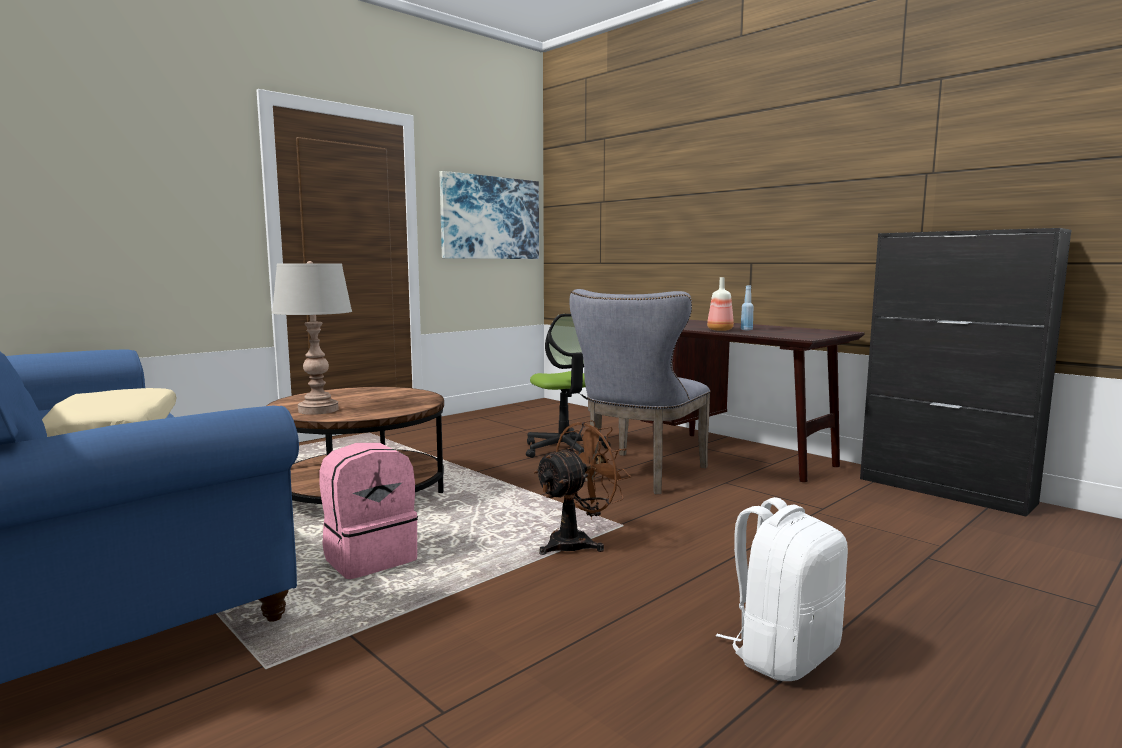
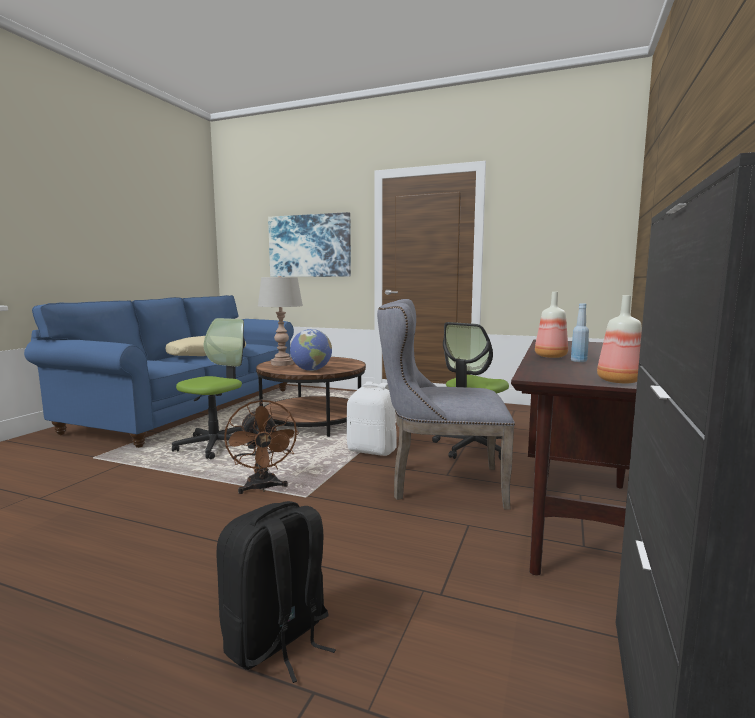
camera: 65 degrees right, 0 degrees up
pink backpack [319,443,418,579] -> office chair [172,318,256,459]
picture [440,171,539,259] -> picture moved to [268,212,351,277]
brown fan [534,420,631,555] -> brown fan turned 45 degrees clockwise [224,400,299,494]
white backpack [716,497,848,681] -> white backpack moved to [347,381,397,456]
none -> black backpack [216,501,336,683]
none -> globe [290,329,332,371]
none -> bottle [597,295,642,384]

